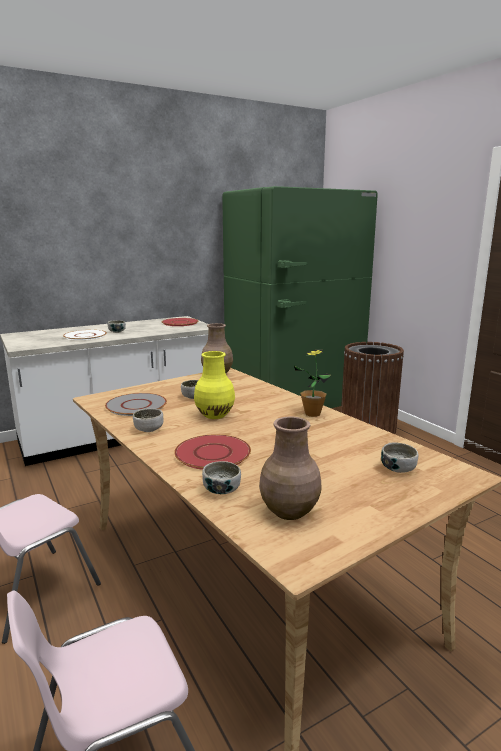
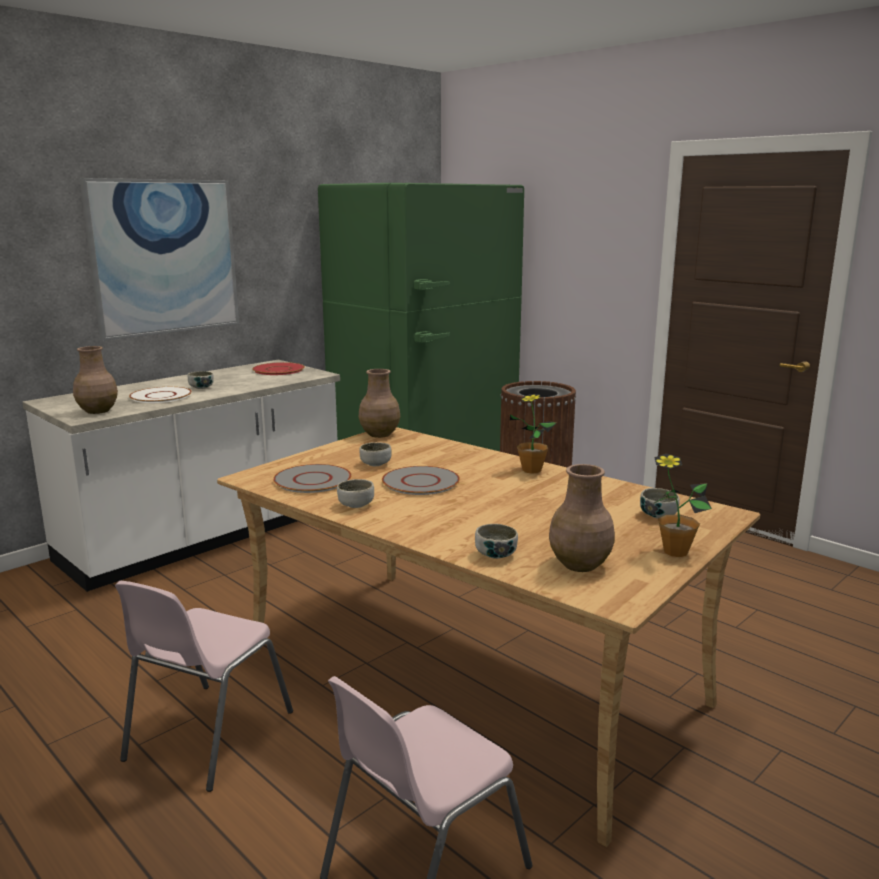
camera: 15 degrees left, 0 degrees up
red plate [174,435,251,470] -> none
yellow vase [194,351,235,419] -> grey plate [382,466,460,495]
none -> brown vase [73,346,118,414]
none -> picture [80,178,239,341]
none -> potted plant [653,454,712,557]

